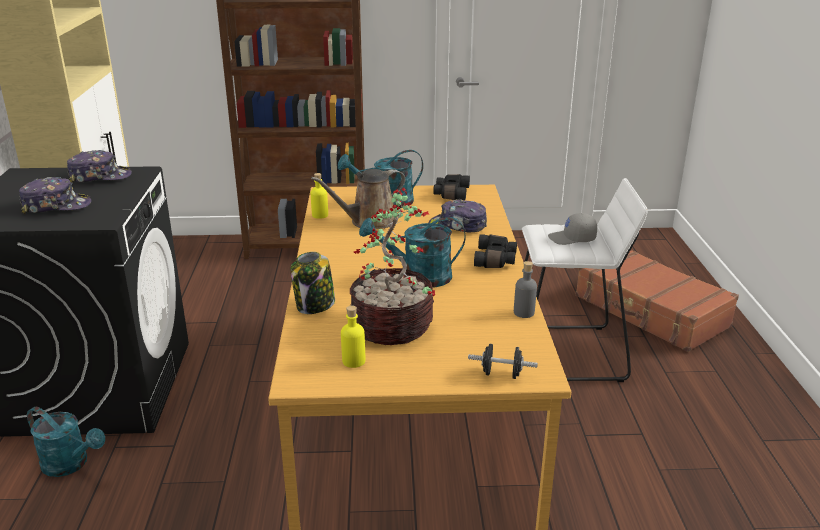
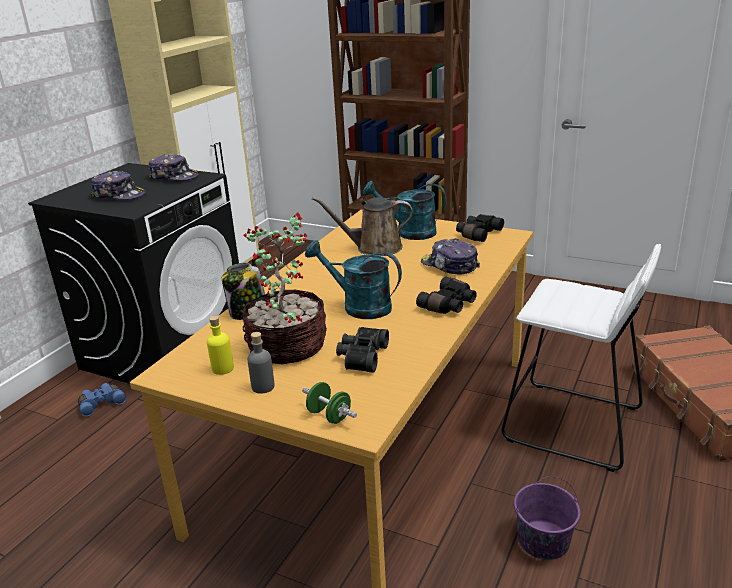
camera: 30 degrees right, 0 degrees up
turquoise watering can [27,407,105,477] -> blue binoculars [78,383,126,416]
yellow bottle [310,173,328,219] -> none
black dumbbell [468,344,538,379] -> green dumbbell [302,382,357,424]
grey bottle [514,261,537,318] -> grey bottle moved to [247,332,275,394]
grey cap [548,213,597,245] -> none
none -> black binoculars [336,327,389,373]
none -> purple bucket [514,476,580,560]

